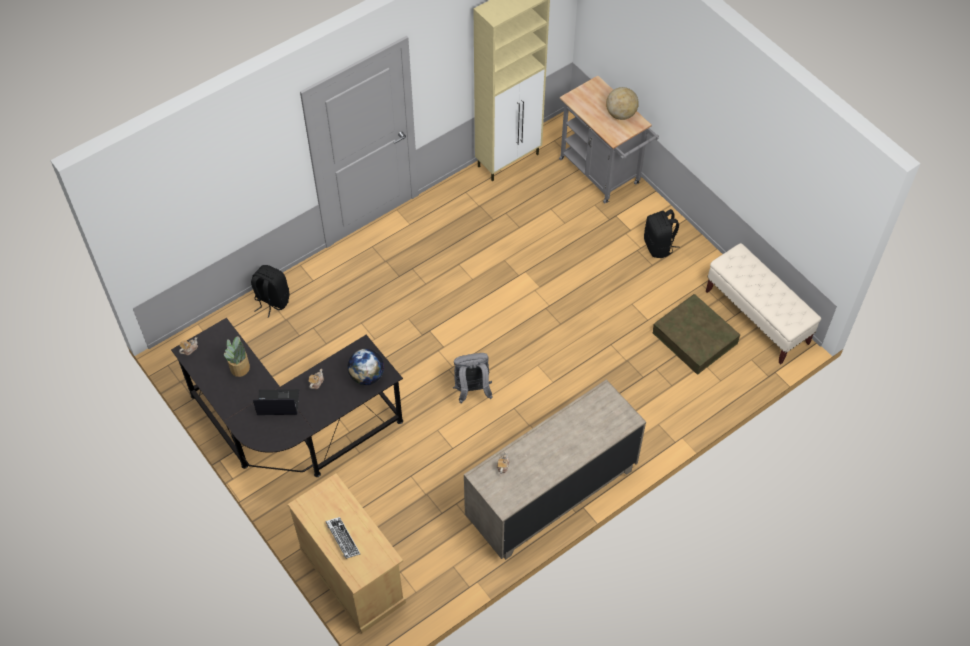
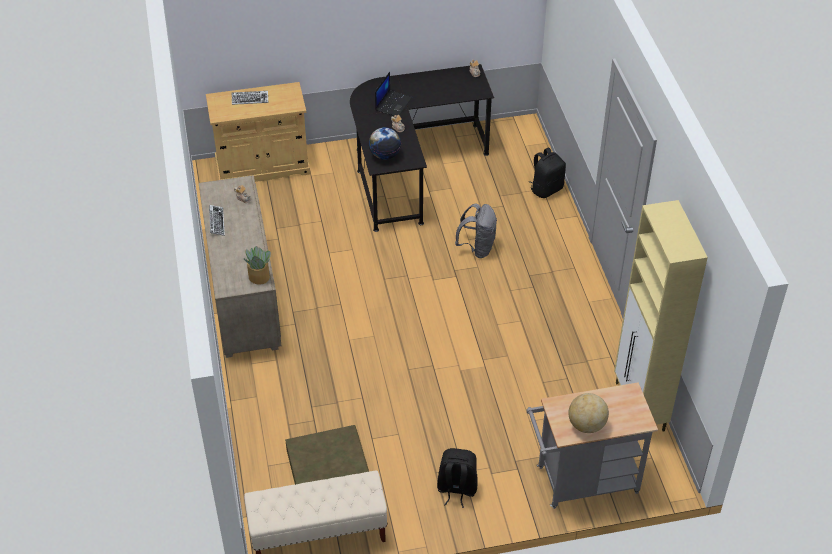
camera: 115 degrees right, 10 degrees down
potted plant [224,336,250,377] -> potted plant moved to [243,246,271,284]
grey backpack [453,353,492,404] -> grey backpack moved to [455,204,497,258]
none -> keyboard [209,205,225,236]

